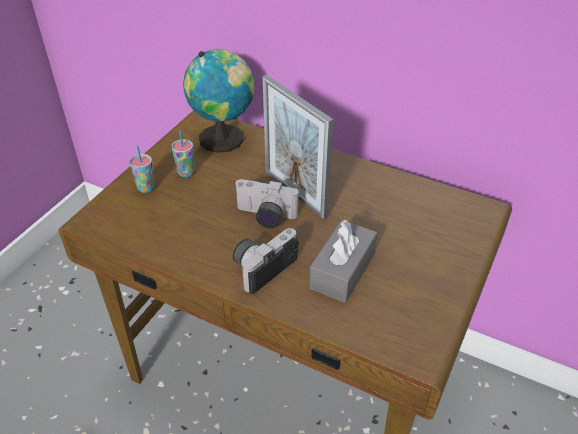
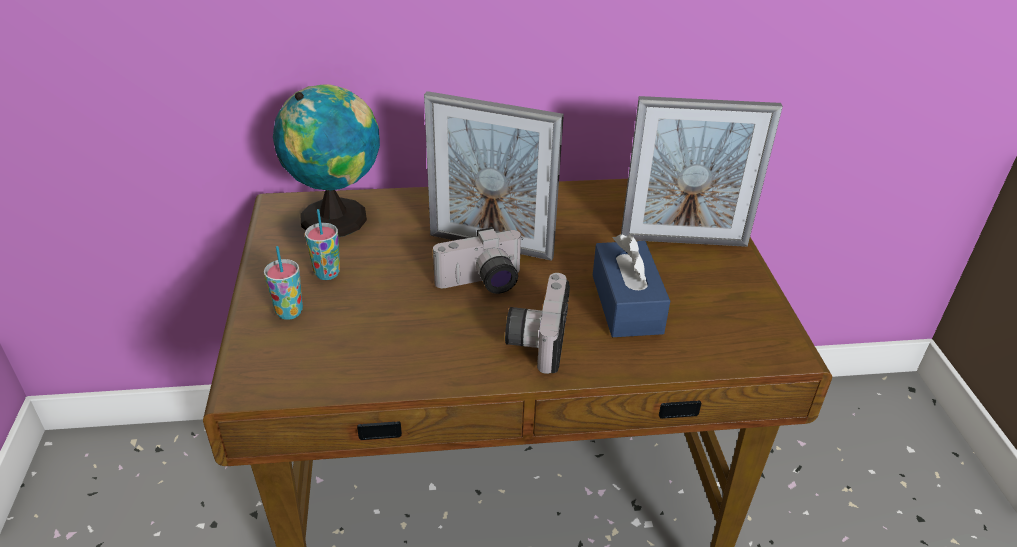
camera: 35 degrees left, 5 degrees down
grey tissue box [309,220,377,303] -> blue tissue box [593,234,670,337]
none -> picture frame [621,96,783,247]

